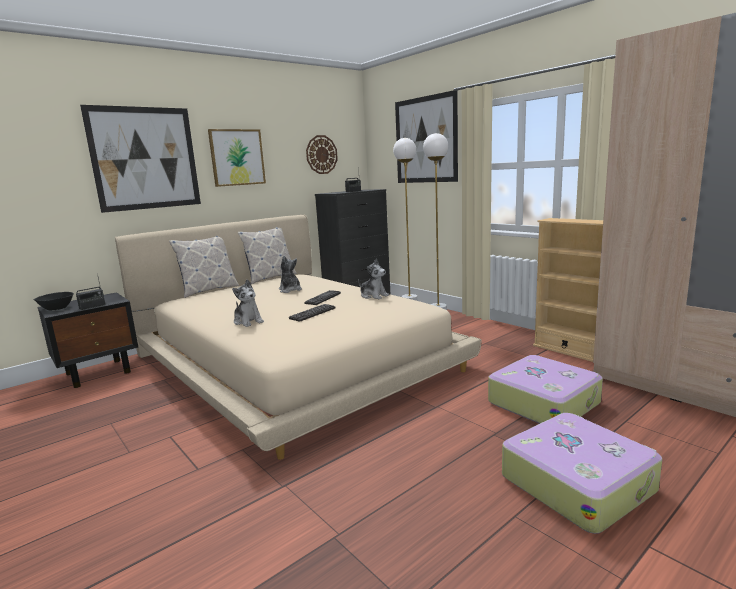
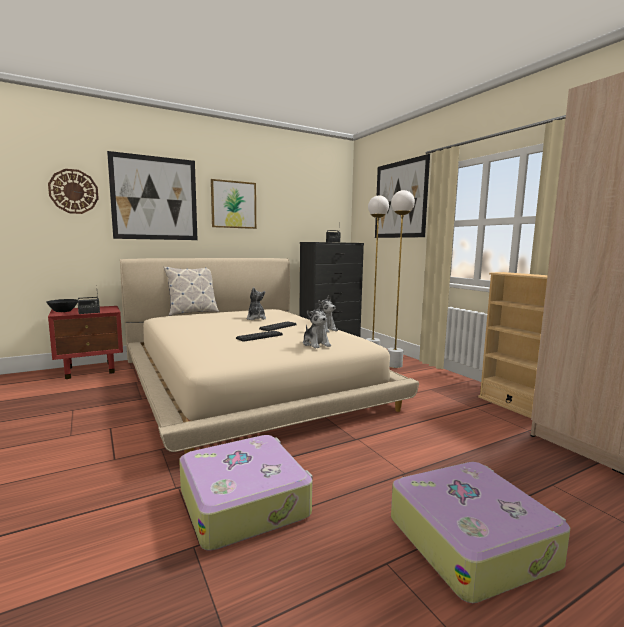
camera: 10 degrees right, 5 degrees down
black nightstand [37,292,138,388] -> red nightstand [48,306,123,379]
plush toy [232,279,264,327] -> plush toy moved to [303,304,331,348]
pillow [238,227,296,284] -> none
wall clock [306,135,338,174] -> wall clock moved to [48,169,99,214]
suitcase [488,355,603,424] -> suitcase moved to [179,435,313,551]

